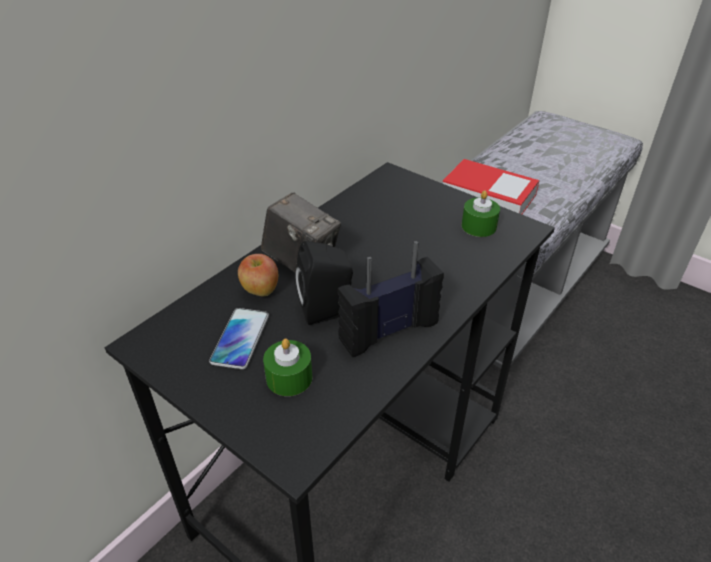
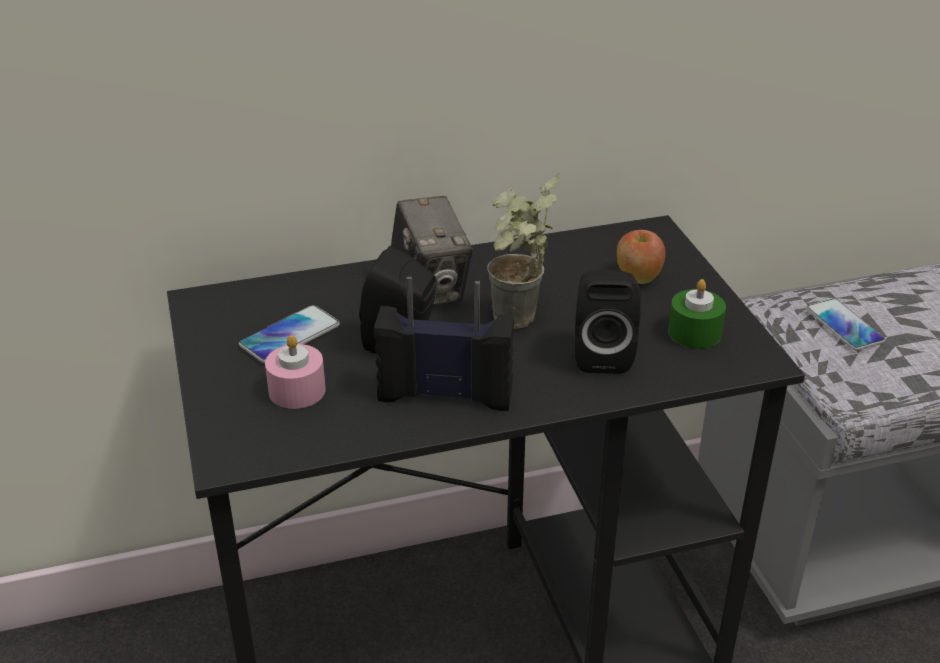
camera: 35 degrees right, 5 degrees down
apple [238,254,278,296] -> apple moved to [616,230,666,284]
green candle [263,339,312,396] -> pink candle [265,335,326,409]
book [443,159,539,214] -> phone [806,298,885,351]
none -> potted plant [487,173,560,329]
none -> black speaker [574,270,641,374]

